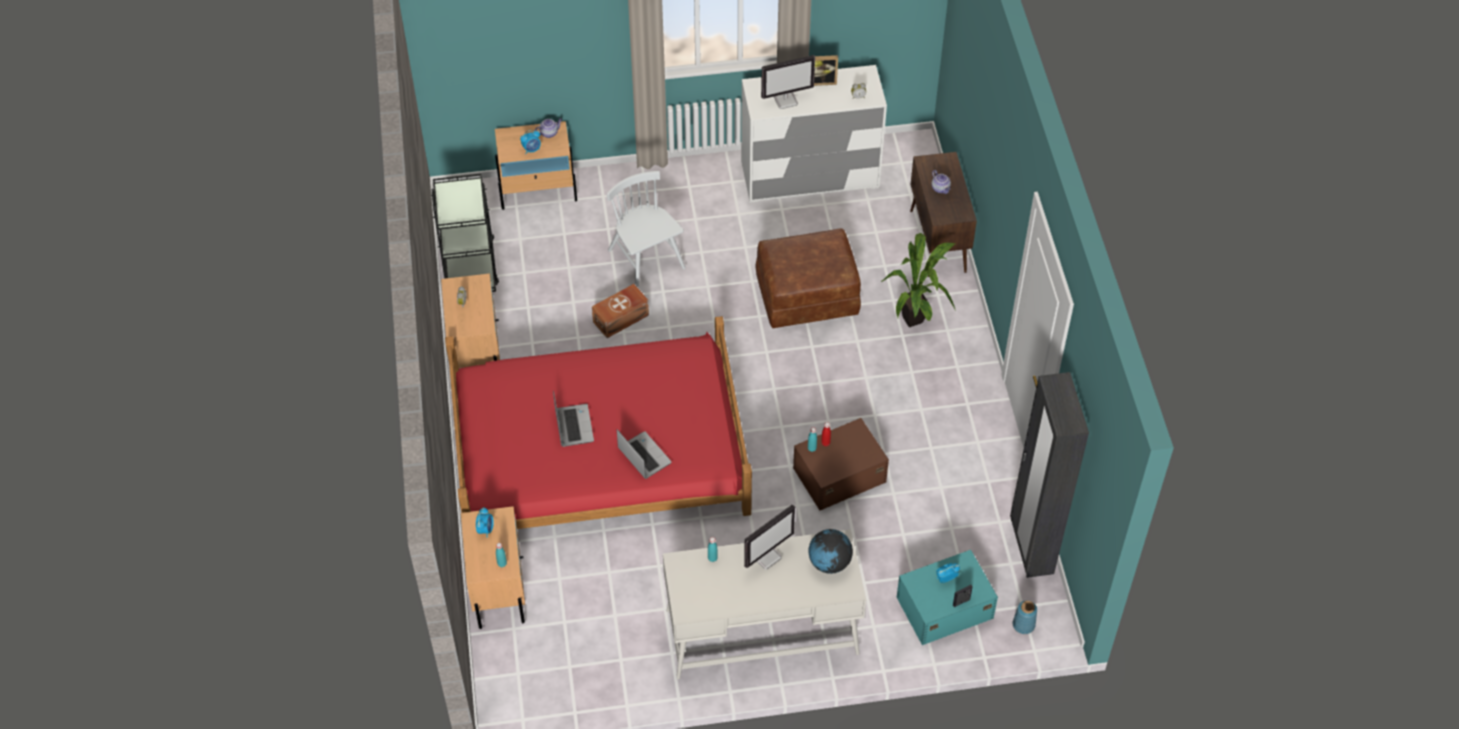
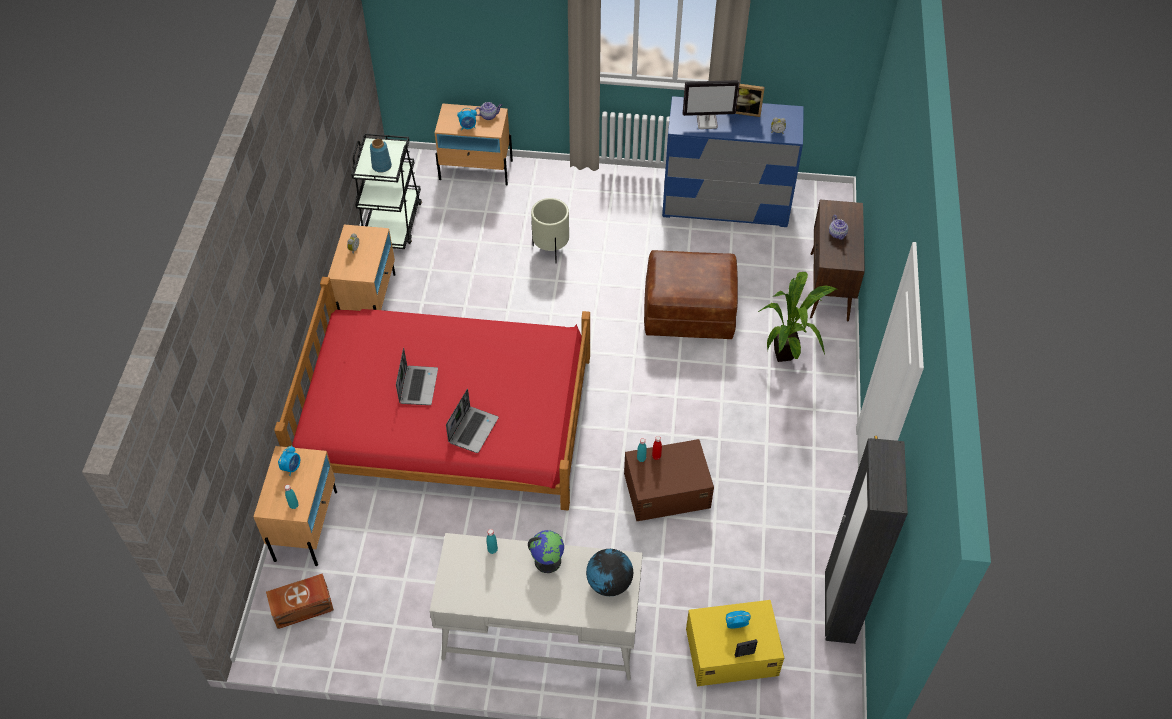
camera: 15 degrees right, 0 degrees up
brown storage box [592,284,649,338] -> brown storage box moved to [266,573,334,629]
white chair [607,171,685,289] -> beige planter [531,198,569,263]
laptop [617,429,672,479] -> laptop turned 45 degrees clockwise [446,389,499,453]
white dresser [741,65,887,203] -> blue dresser [662,96,804,227]
monitor [744,505,795,570] -> globe [528,530,564,573]
turquoise storage box [897,550,998,645] -> yellow storage box [686,600,784,686]
blue vase [1013,601,1037,634] -> blue vase moved to [370,139,392,173]

